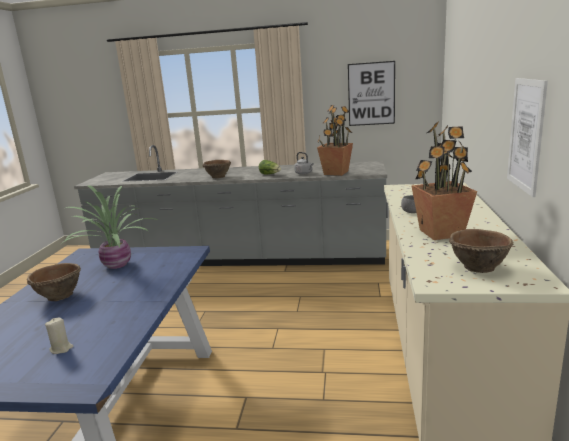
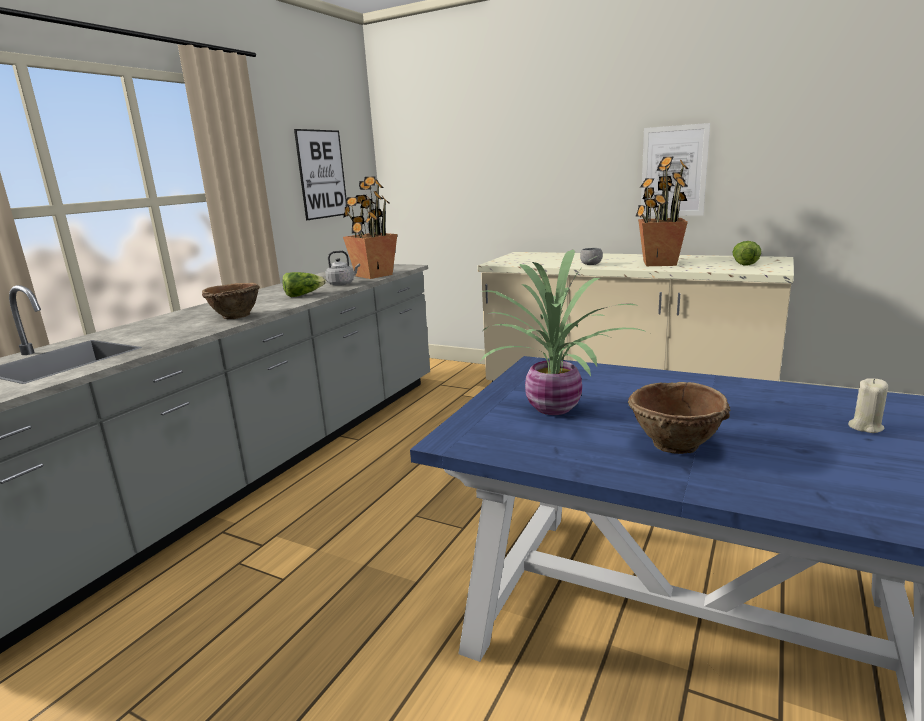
camera: 70 degrees left, 0 degrees up
brown bowl [449,229,513,273] -> lettuce [732,241,761,266]

